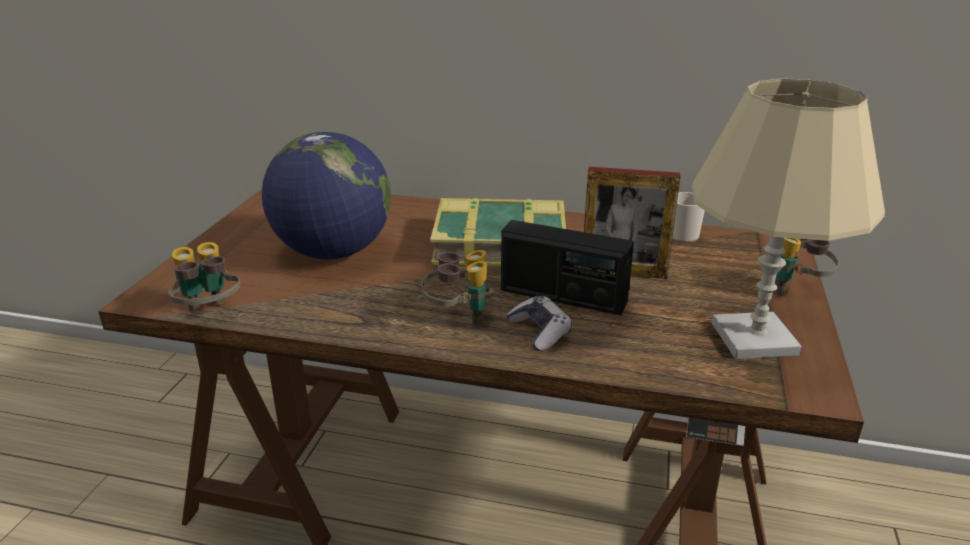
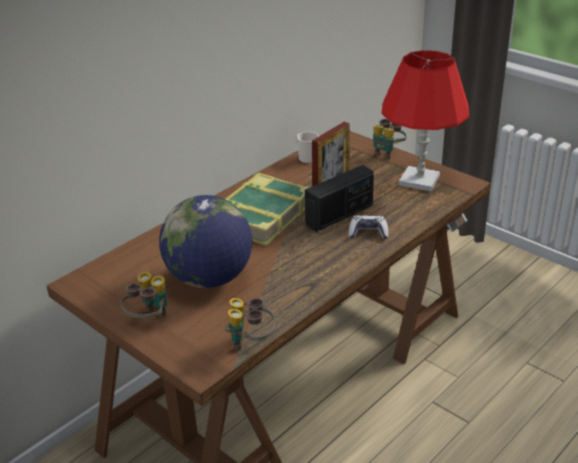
camera: 60 degrees left, 5 degrees up
binoculars [422,250,495,326] -> binoculars moved to [121,272,167,318]
beige table lamp [692,78,885,359] -> red table lamp [381,50,469,191]

